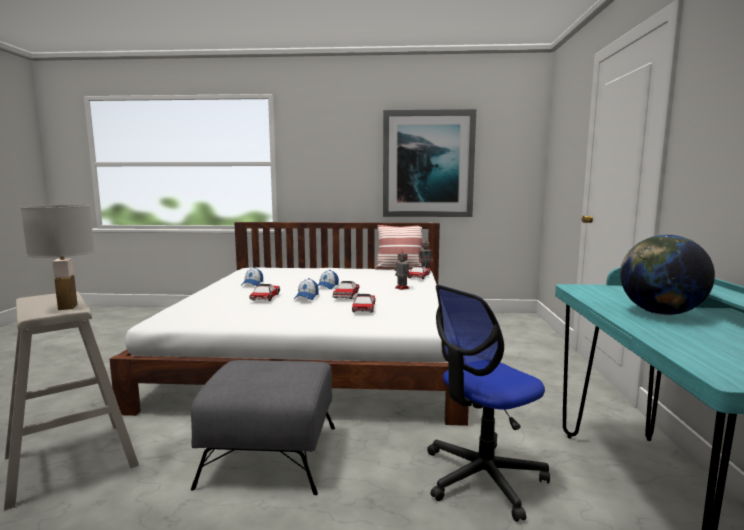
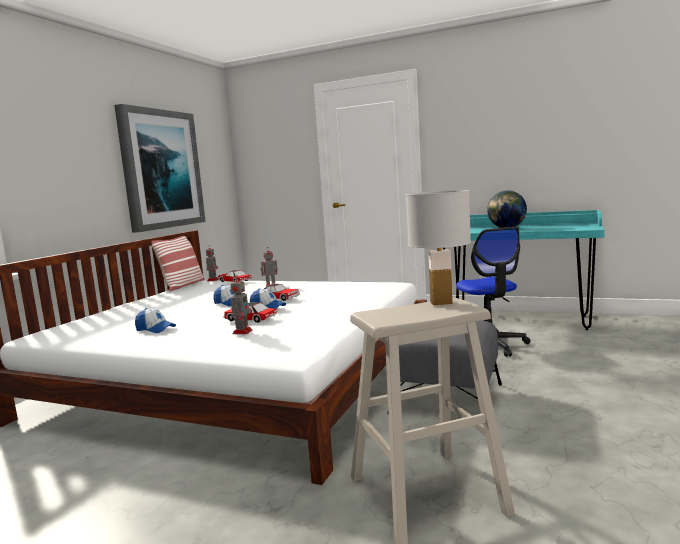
camera: 70 degrees left, 0 degrees up
toy car [352,294,376,313] -> none
none -> toy robot [231,275,252,334]

